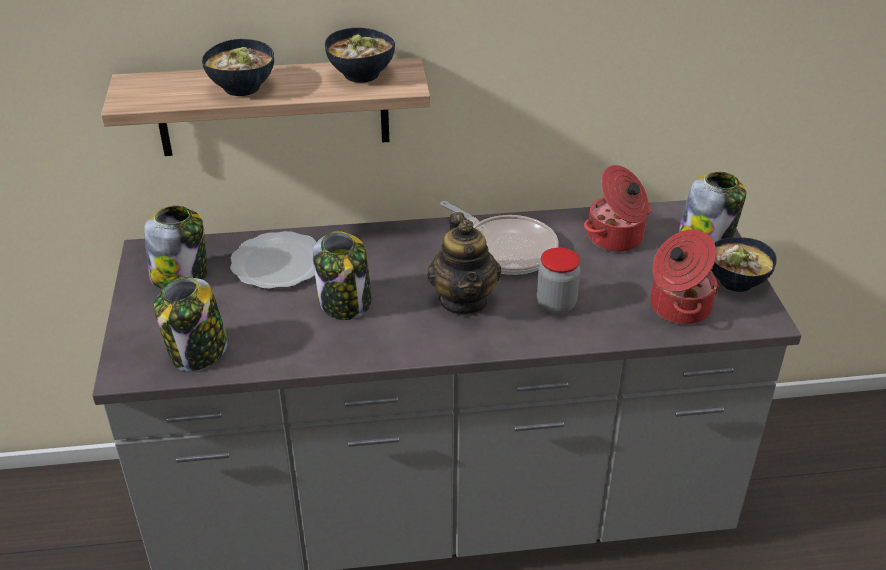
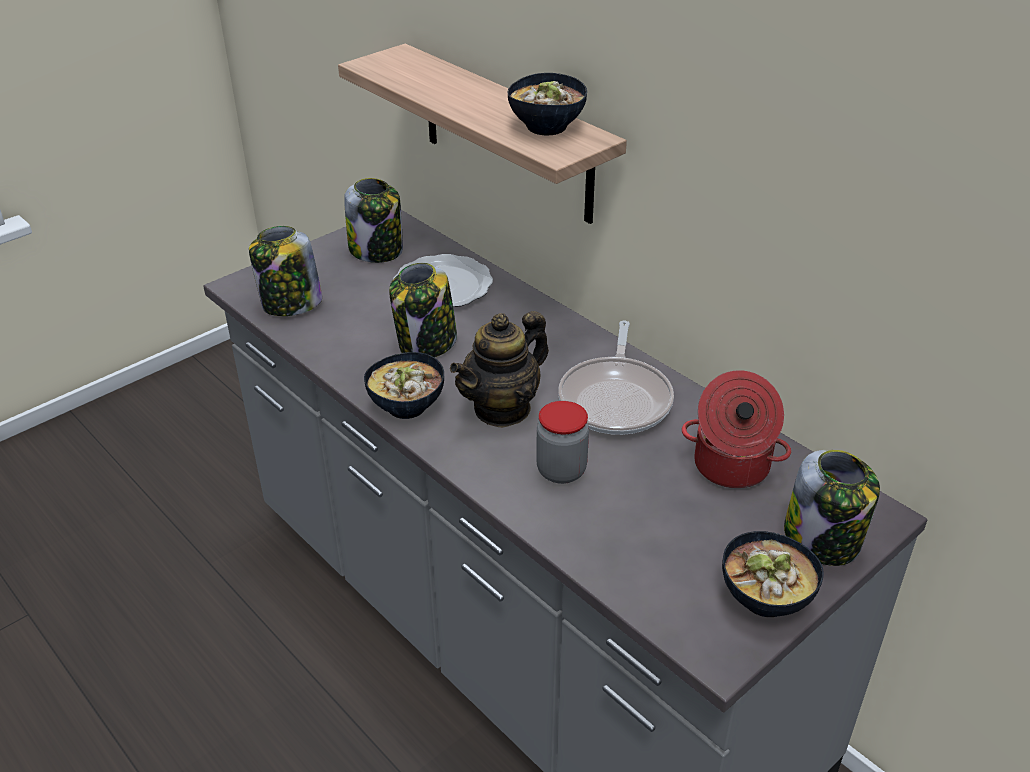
camera: 55 degrees right, 0 degrees up
bowl [202,39,274,96] -> bowl moved to [364,352,444,419]
cooking pot [650,229,719,325] -> none

